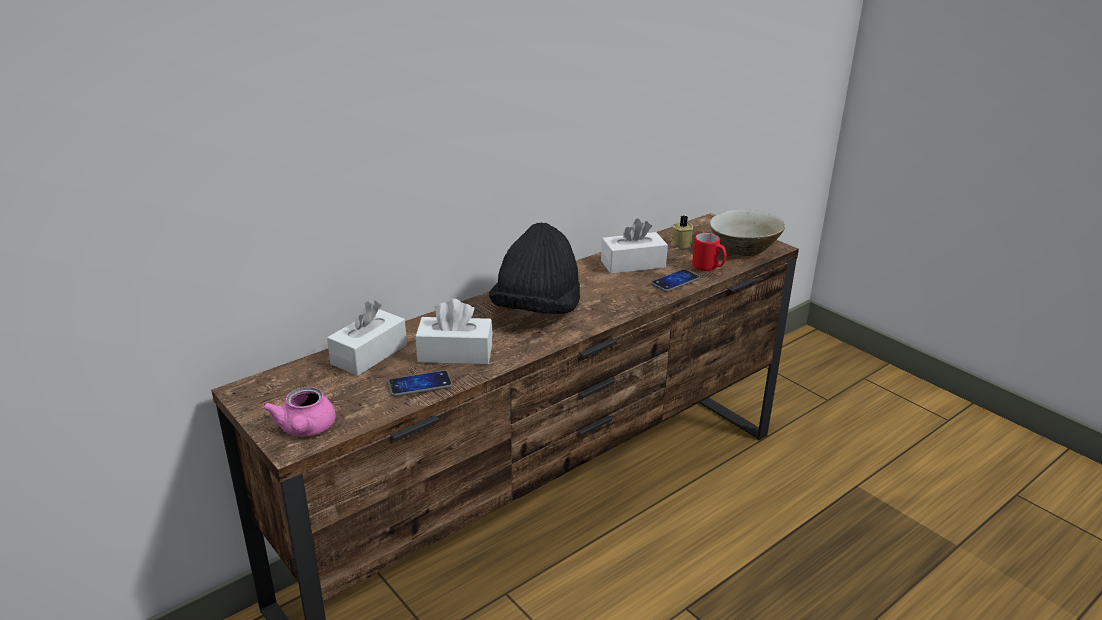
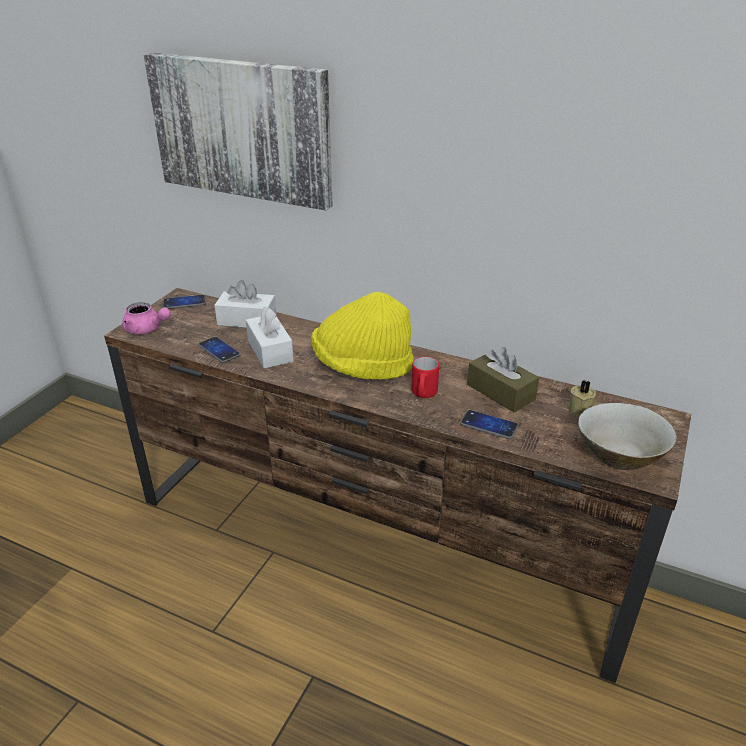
camera: 65 degrees right, 5 degrees up
pink teapot [262,387,336,437] -> pink teapot turned 120 degrees counterclockwise [122,302,171,334]
black hat [489,223,580,314] -> yellow hat [311,292,414,380]
white tissue box [601,219,668,274] -> brown tissue box [467,347,539,413]
red mug [692,233,727,271] -> red mug moved to [411,357,439,398]
none -> picture [143,52,333,211]
none -> phone [163,295,206,309]

